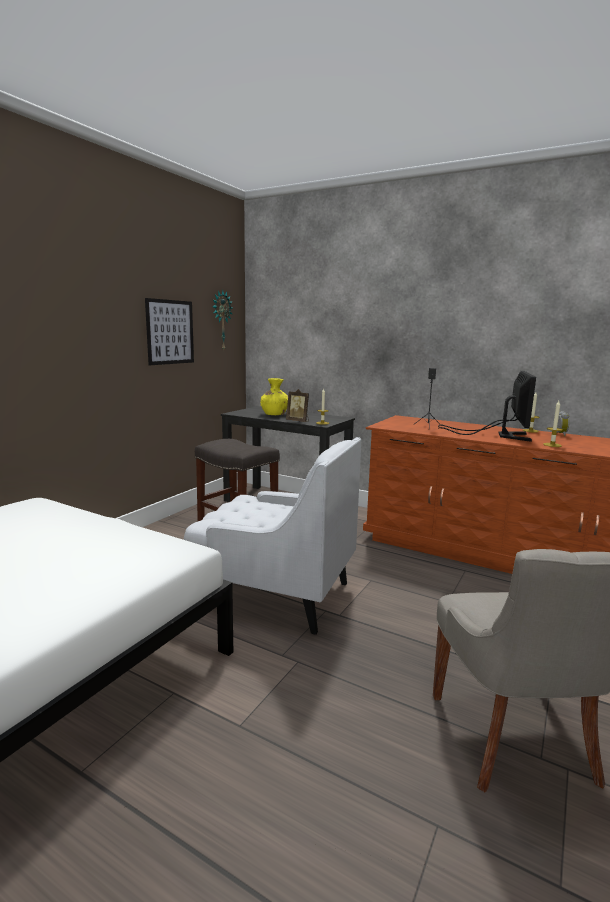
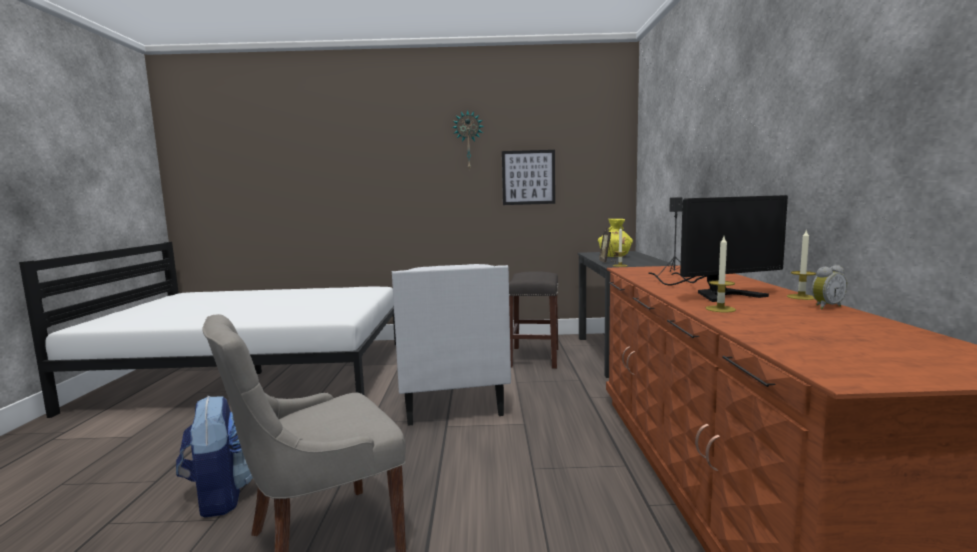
camera: 60 degrees right, 5 degrees down
wall clock [212,290,233,350] -> wall clock moved to [452,110,484,170]
none -> backpack [176,396,253,517]

